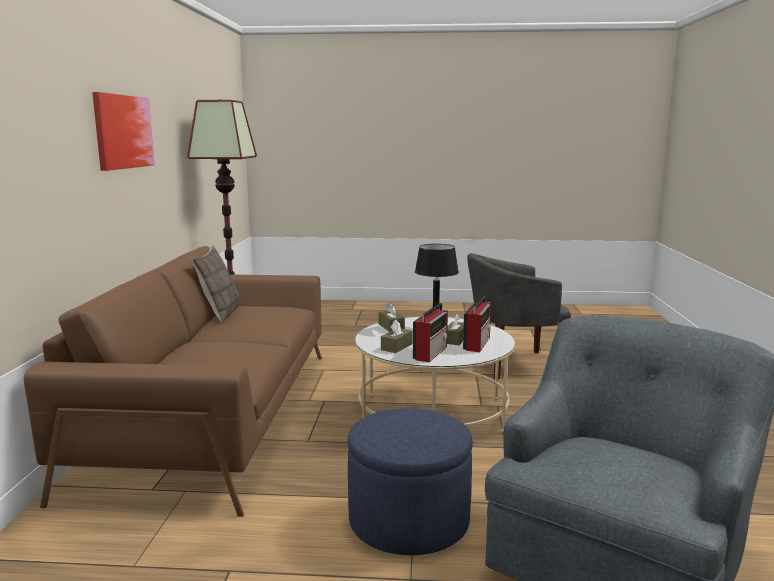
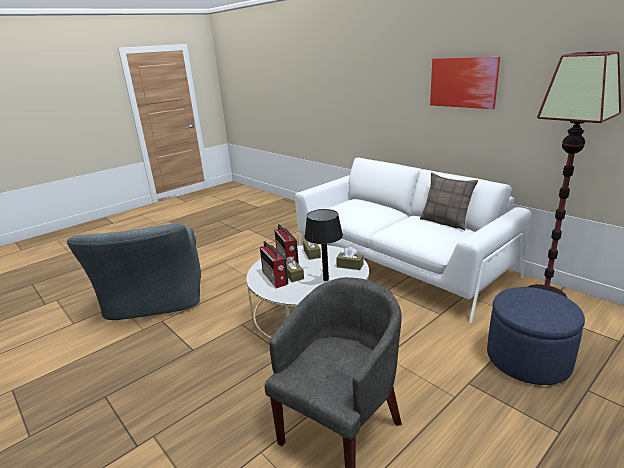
camera: 135 degrees right, 10 degrees up
brown sofa [24,246,322,517] -> white sofa [295,158,532,323]
blue ottoman [348,408,473,555] -> blue ottoman moved to [487,287,585,385]

